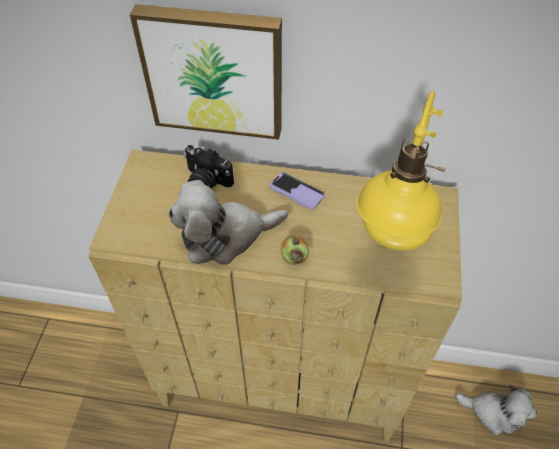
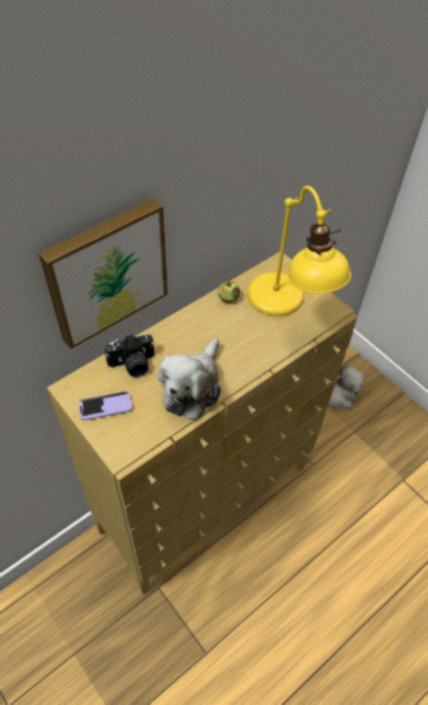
camera: 50 degrees left, 0 degrees up
phone [269,172,325,209] -> phone moved to [79,391,132,420]
apple [281,235,309,265] -> apple moved to [218,281,240,303]

